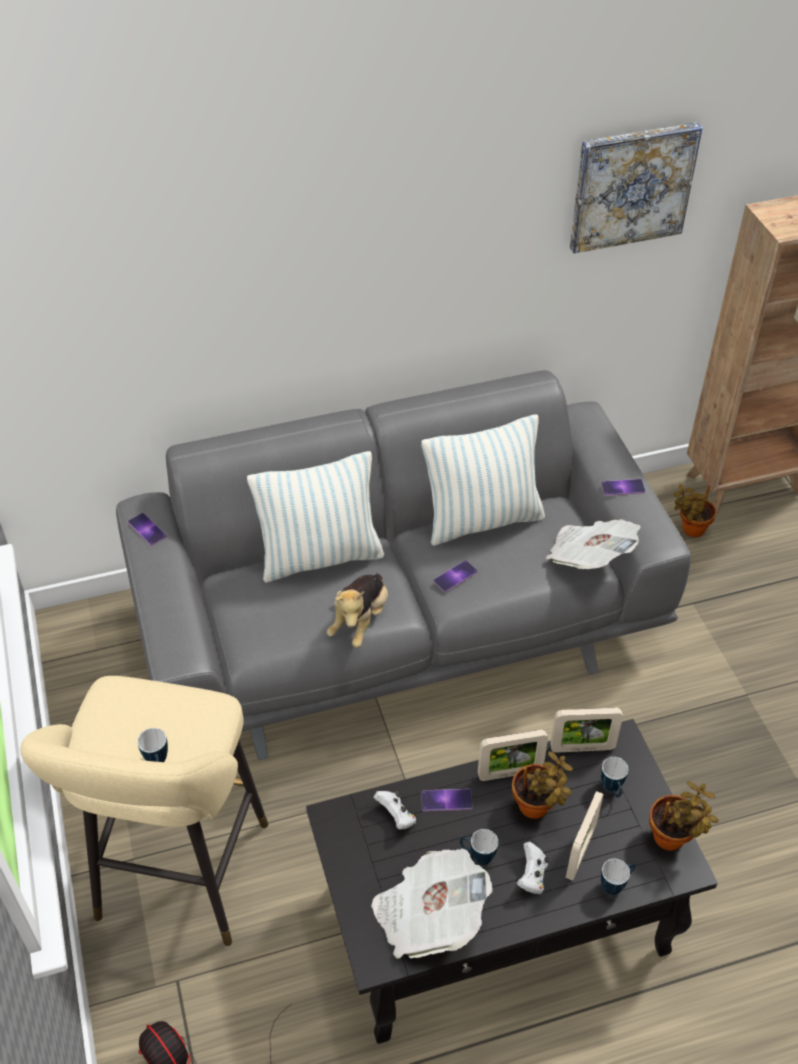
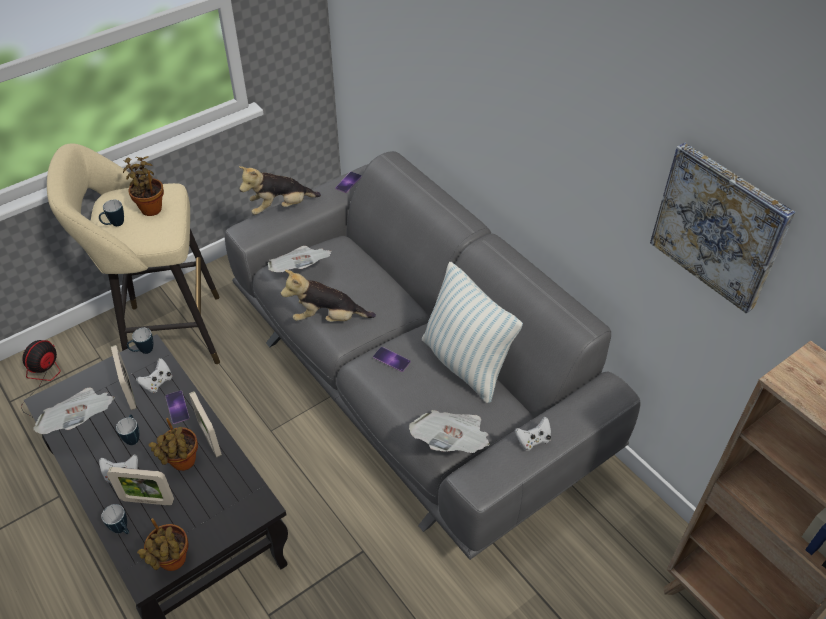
camera: 70 degrees right, 0 degrees up
pillow [247,451,384,583] -> none
picture frame [550,708,623,753] -> picture frame moved to [111,345,137,410]
phone [601,479,645,496] -> white game controller [515,417,551,451]
mug [601,757,628,798] -> mug moved to [127,328,153,354]
potted plant [674,485,716,537] -> potted plant moved to [123,156,164,216]
none -> plush toy [239,166,321,215]
none -> newspaper [268,246,331,272]

